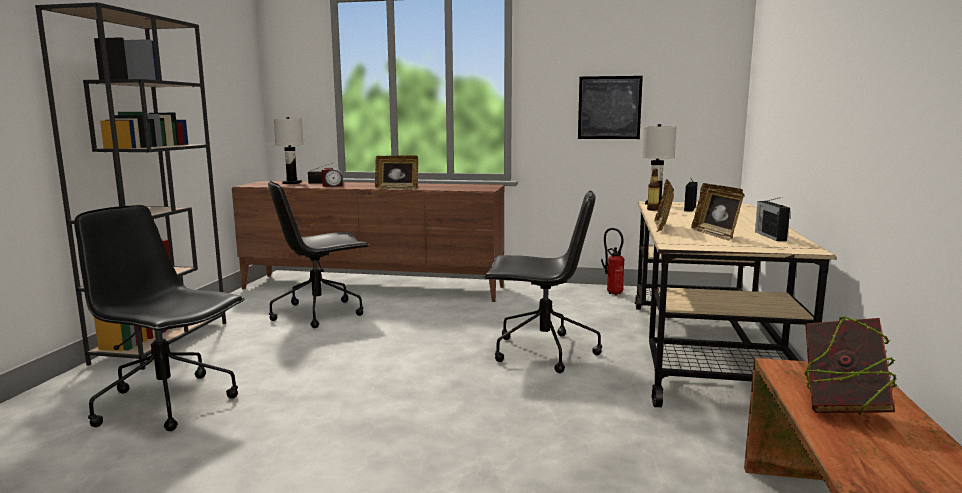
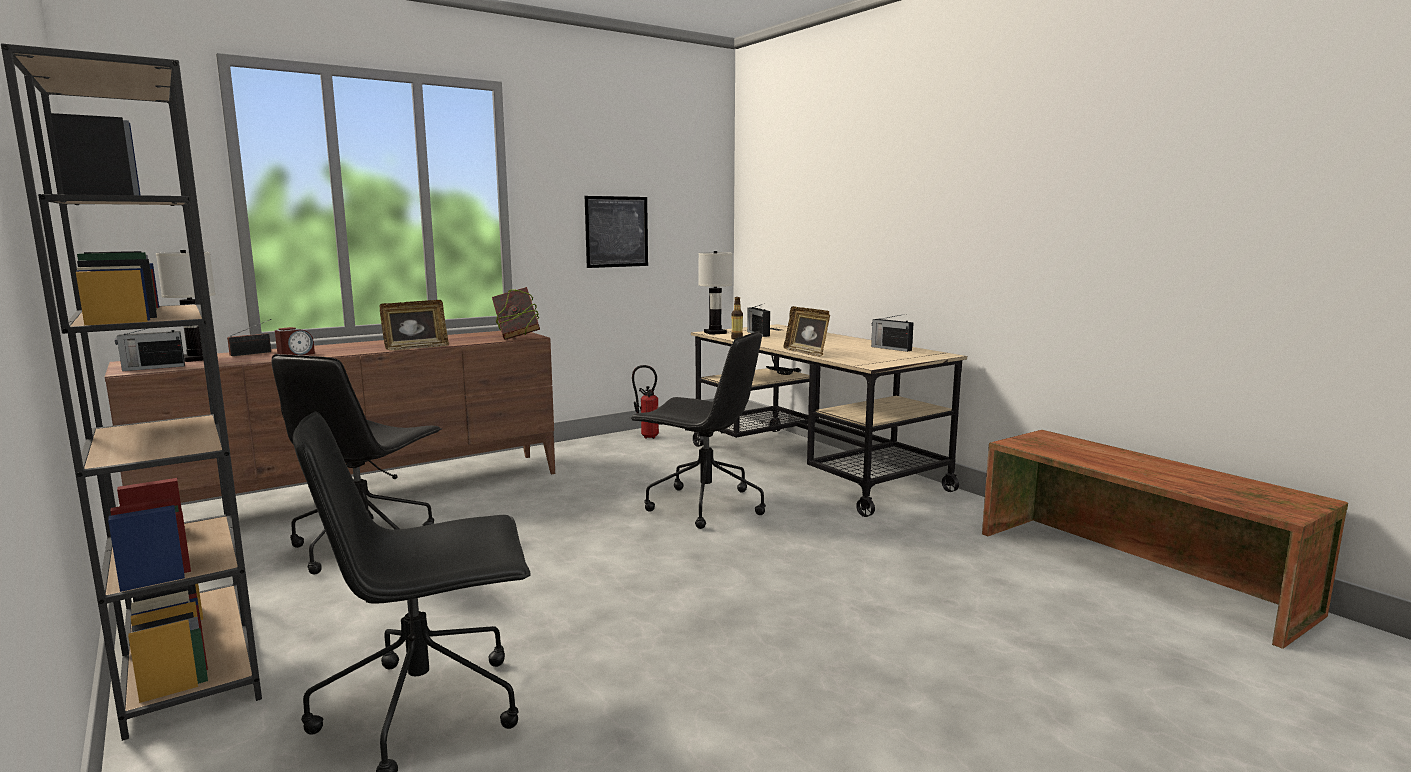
camera: 45 degrees left, 0 degrees up
black office chair [483,191,602,373] -> black office chair turned 60 degrees clockwise [629,331,766,529]
picture frame [691,183,744,241] -> none
book [804,315,898,416] -> book moved to [492,287,540,340]
none -> radio [115,328,185,371]

